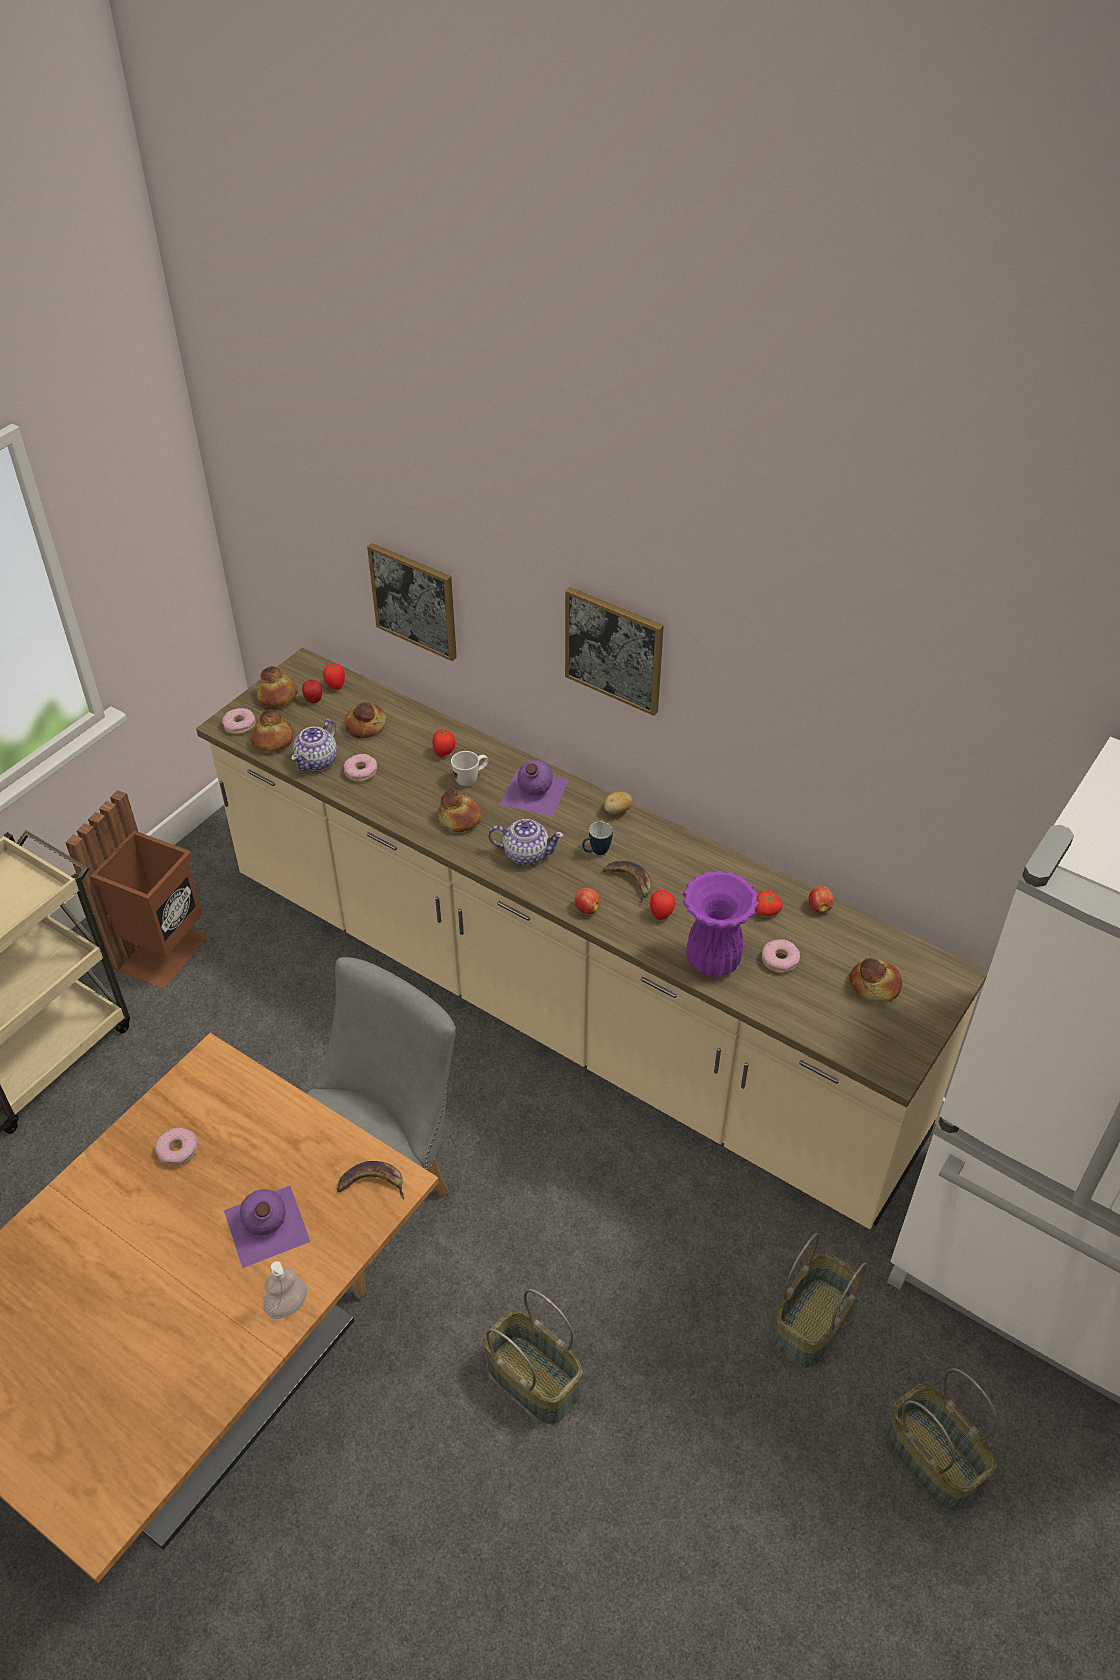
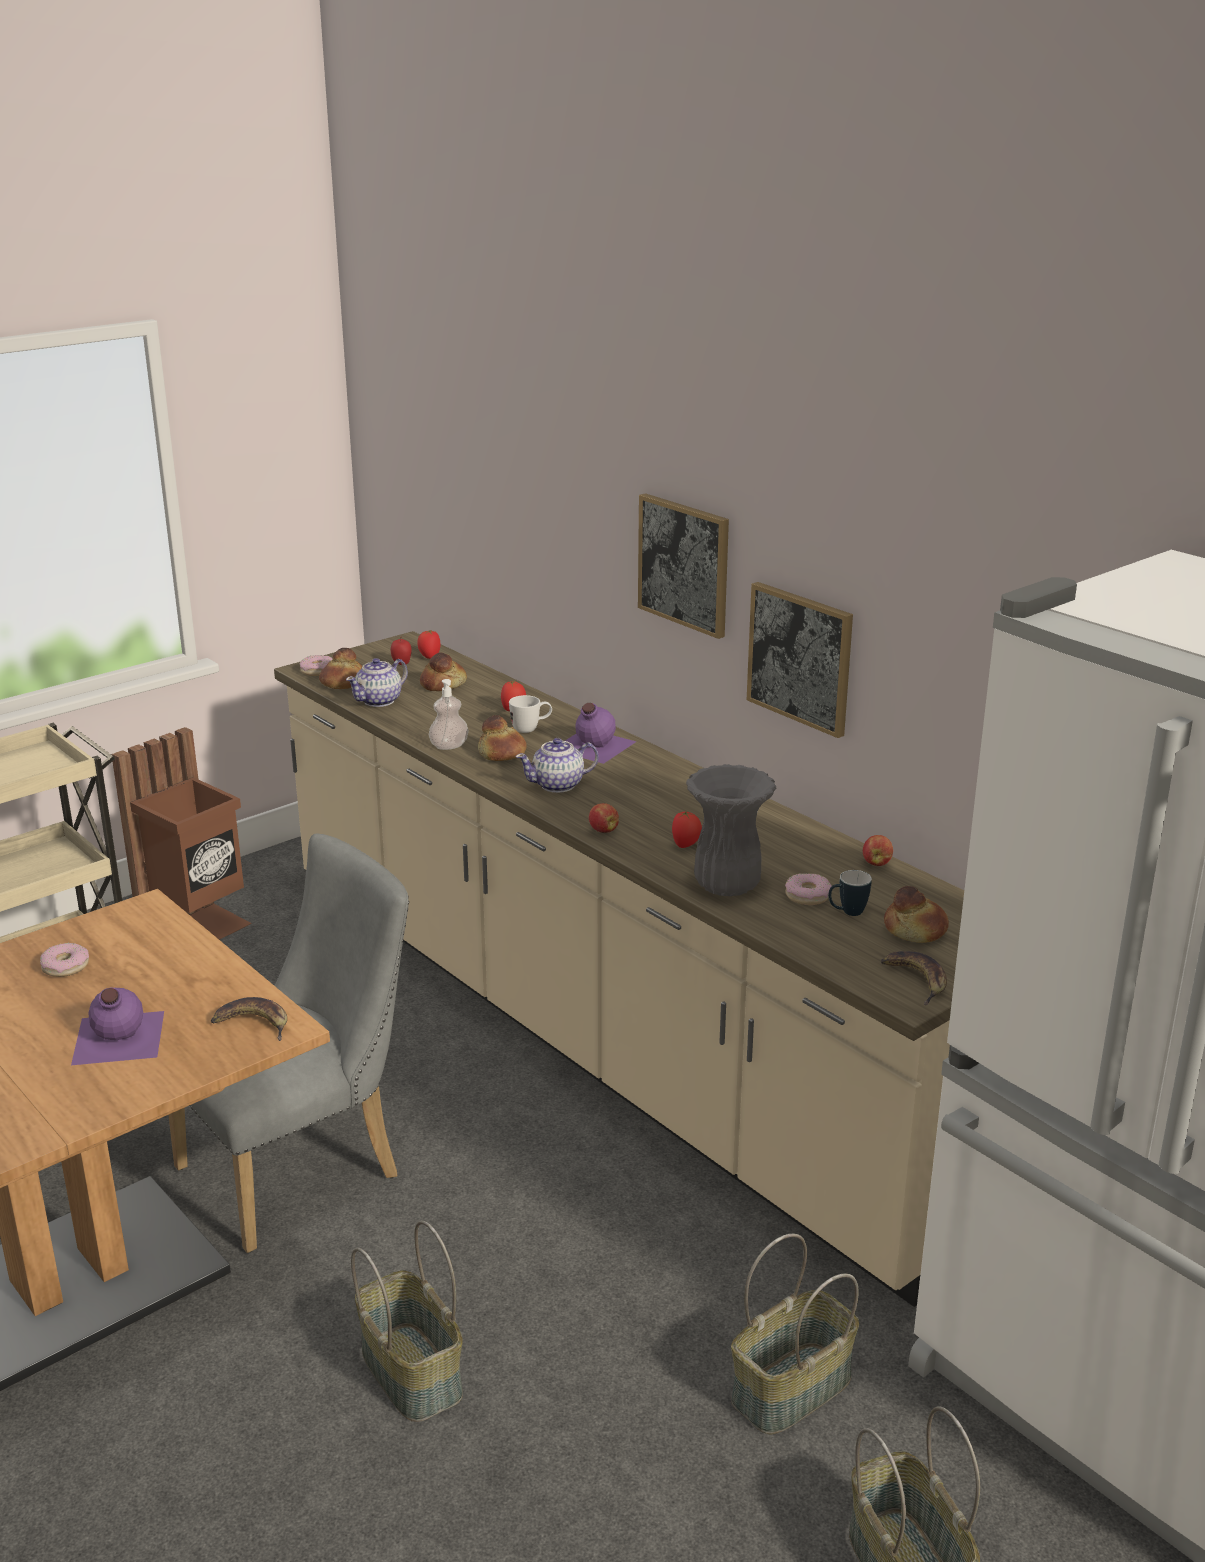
camera: 15 degrees right, 20 degrees down
bread [257,666,297,707] -> none
soap dispenser [263,1261,307,1319] -> soap dispenser moved to [429,679,469,750]
donut [344,754,377,782] -> none
picture [367,543,457,661] -> picture moved to [747,582,853,738]
teapot [488,819,564,865] -> teapot turned 135 degrees clockwise [516,738,599,793]
mug [582,822,613,855] -> mug moved to [828,870,872,916]
banana [603,861,652,906] -> banana moved to [880,951,947,1005]
potato [604,792,632,814] -> none
purple vase [683,871,759,977] -> grey vase [686,764,776,896]
tomato [755,890,782,916] -> none

